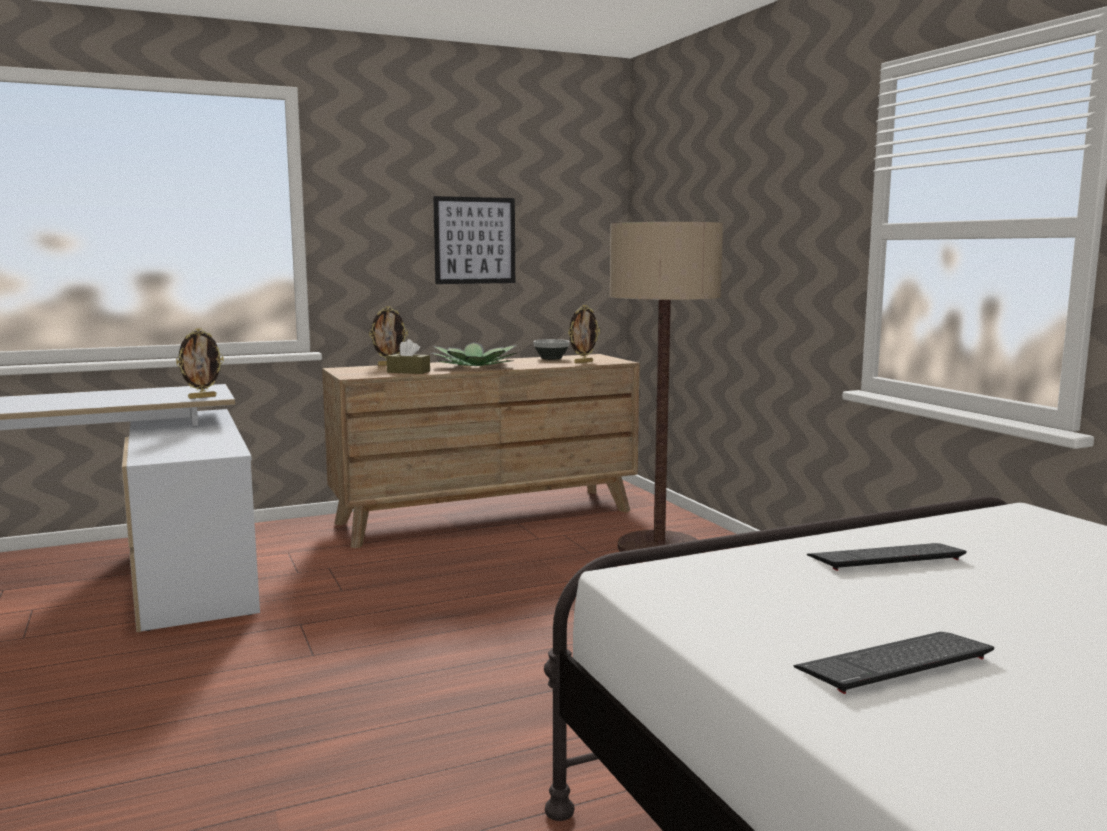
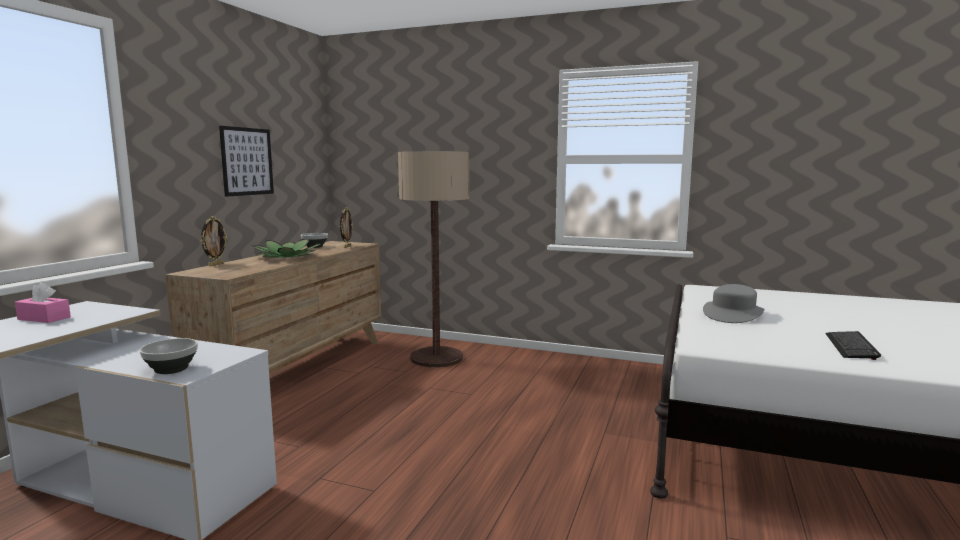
camera: 45 degrees left, 0 degrees up
picture frame [176,328,224,399] -> none
brown tissue box [387,339,430,374] -> none
keyboard [807,543,967,571] -> grey hat [703,284,764,323]
none -> pink tissue box [15,282,71,323]
none -> bowl [139,338,198,374]

